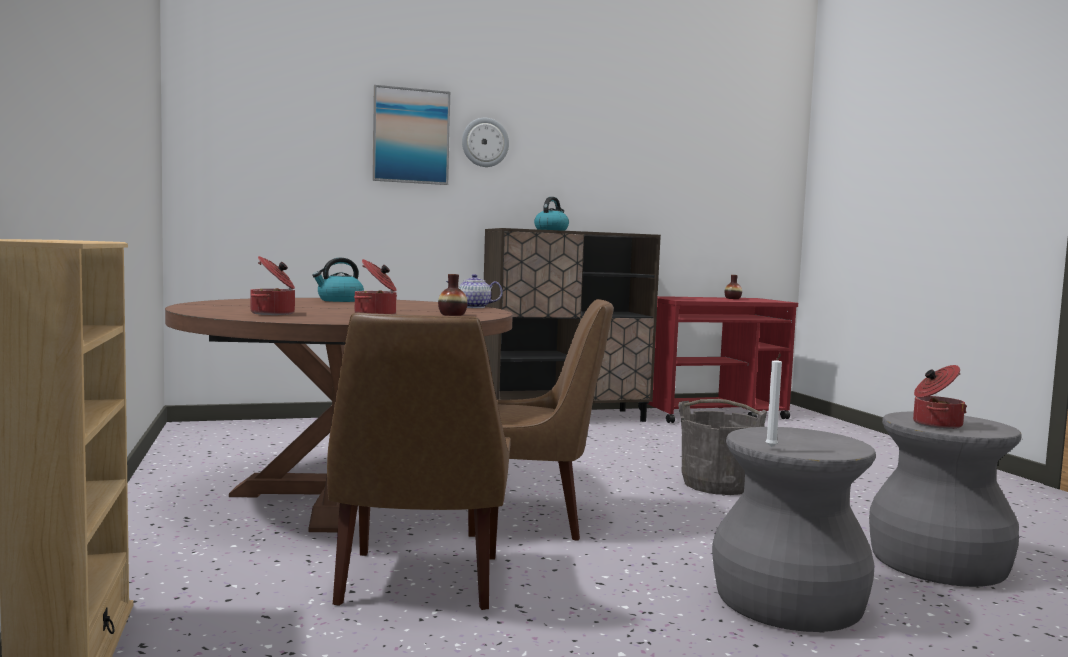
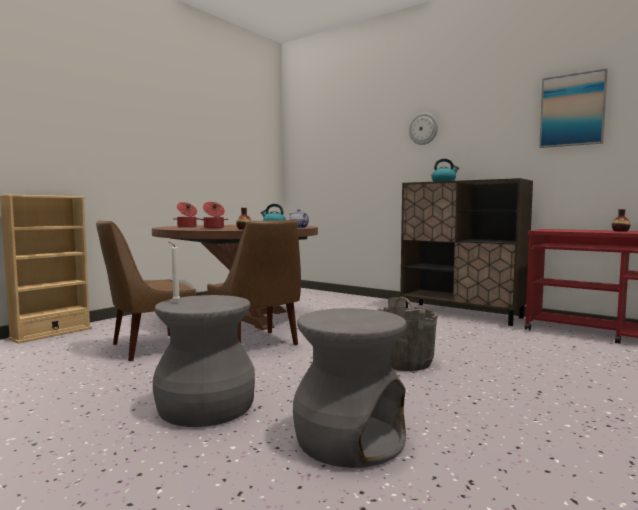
camera: 55 degrees right, 0 degrees up
picture [372,85,450,185] -> picture moved to [539,68,608,148]
cooking pot [913,365,967,429] -> none

